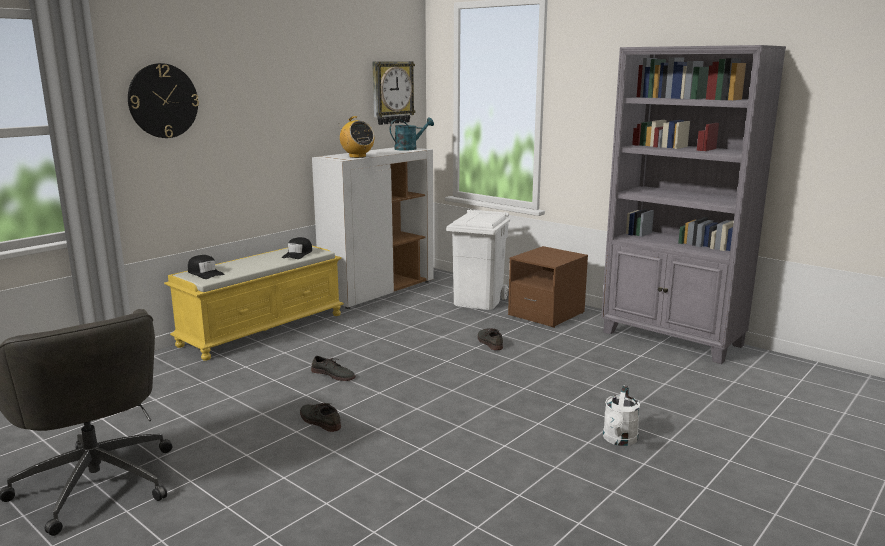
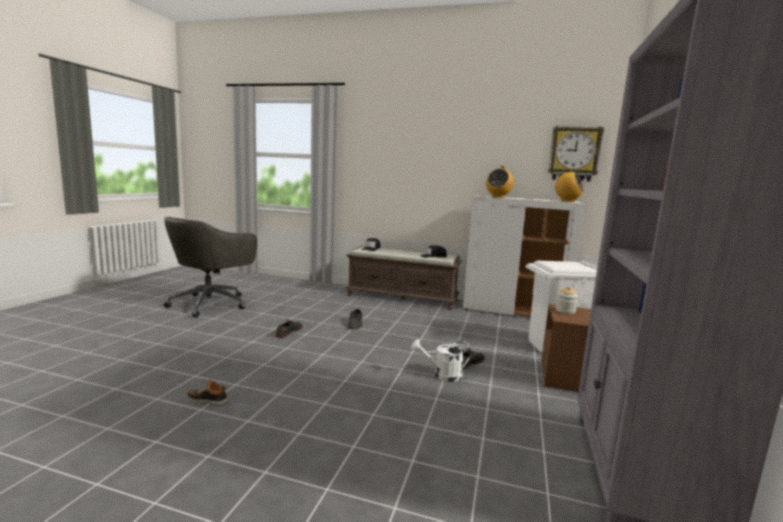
camera: 65 degrees right, 5 degrees down
wall clock [128,63,199,138] -> none
yellow bench [164,246,344,361] -> brown bench [345,246,462,310]
turquoise watering can [390,117,434,150] -> radio [555,169,584,202]
white watering can [603,386,640,446] -> white watering can moved to [412,339,471,382]
none -> shoe [187,379,229,406]
none -> jar [556,286,578,314]

